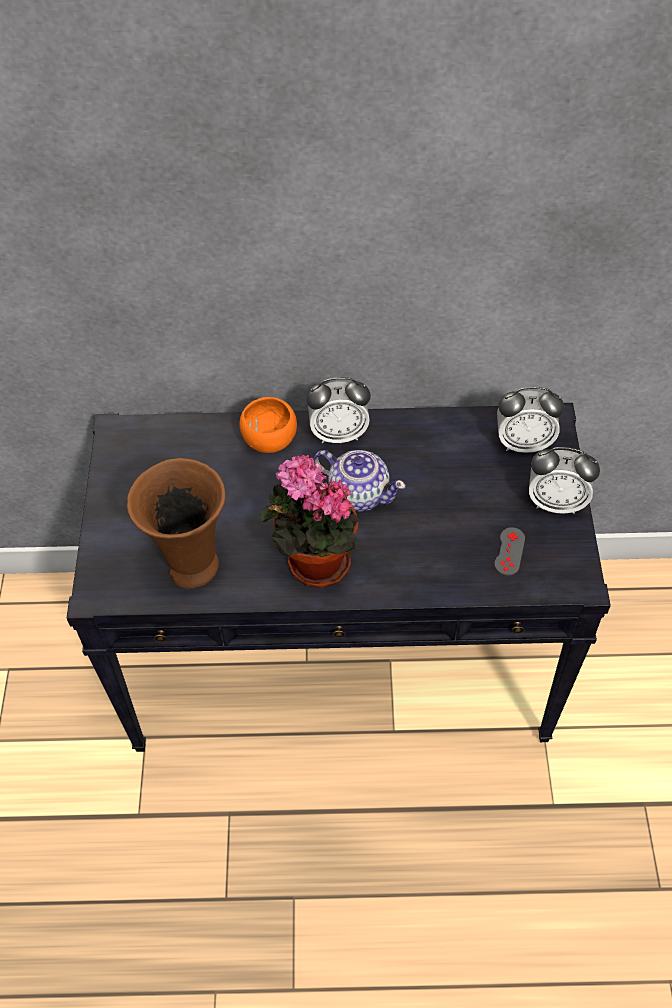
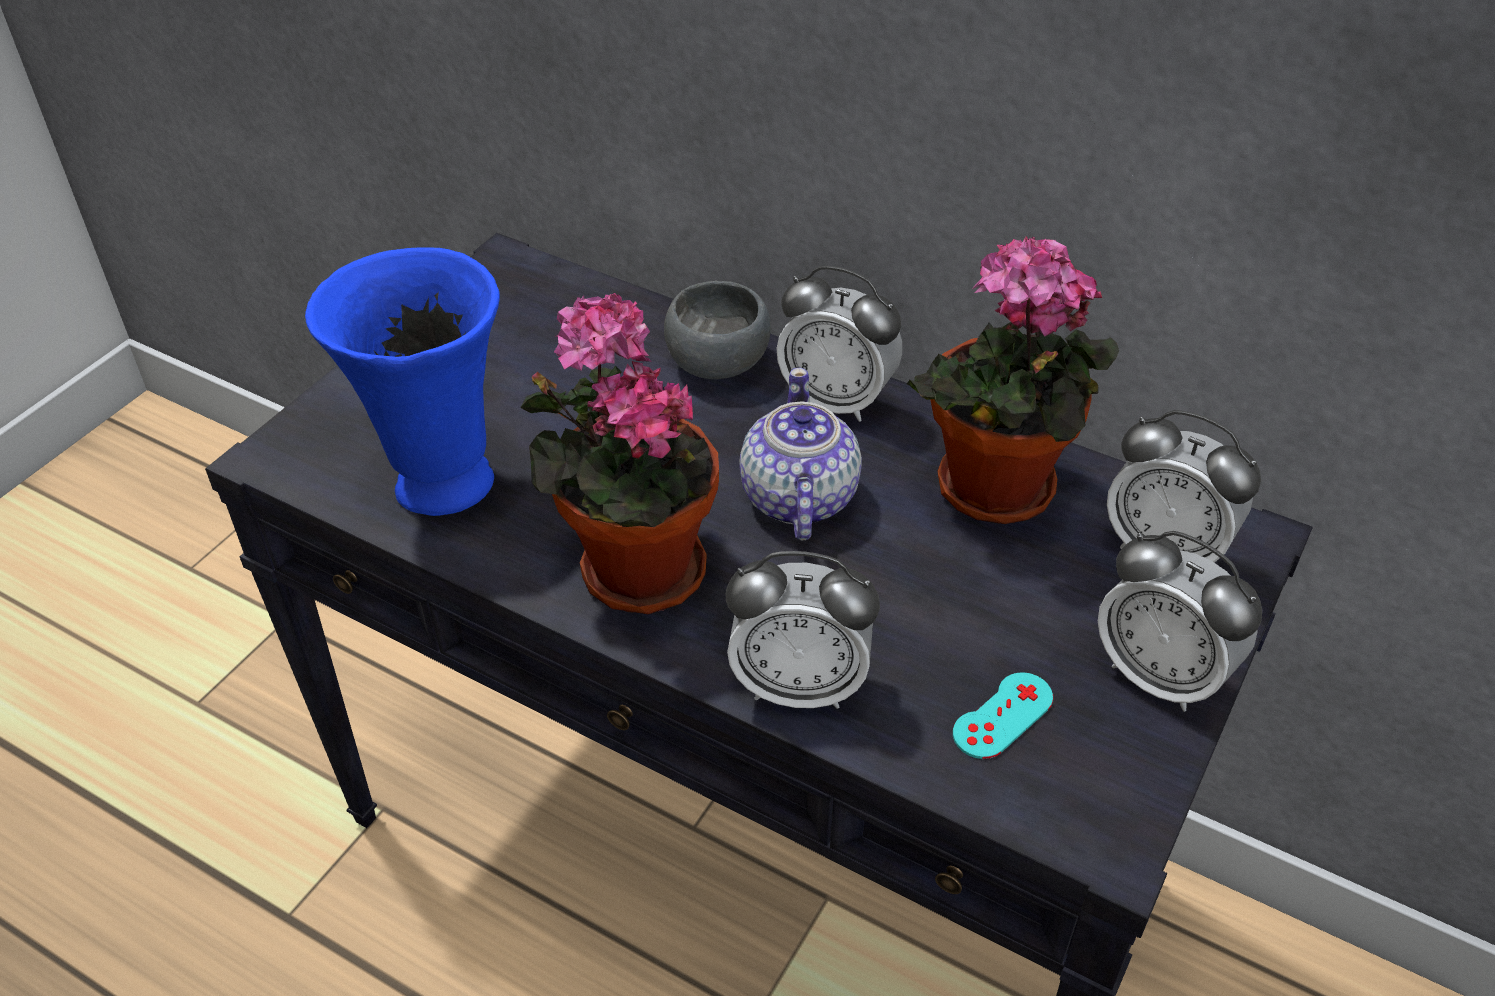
camera: 30 degrees right, 10 degrees down
brown vase [127,458,226,589] -> blue vase [305,248,500,516]
orange bowl [239,397,297,453] -> grey bowl [664,281,771,379]
teapot [314,450,406,512] -> teapot turned 150 degrees counterclockwise [739,368,862,541]
grey game controller [494,527,525,576] -> turquoise game controller [953,672,1053,759]
none -> alarm clock [726,551,880,709]
none -> potted plant [907,236,1119,524]

